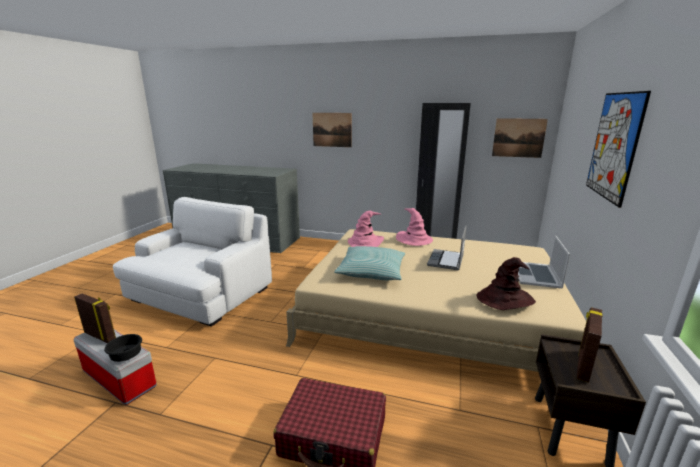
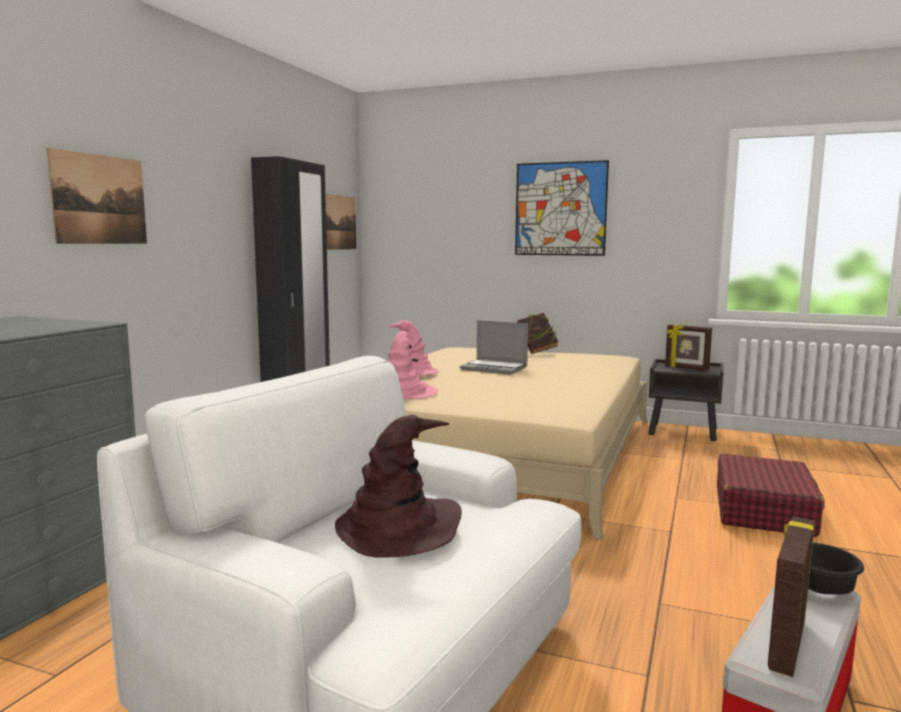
camera: 85 degrees left, 10 degrees down
pillow [334,246,405,280] -> none
brown hat [477,257,536,310] -> brown hat moved to [335,415,462,558]
laptop [518,235,570,289] -> book [517,313,559,354]

